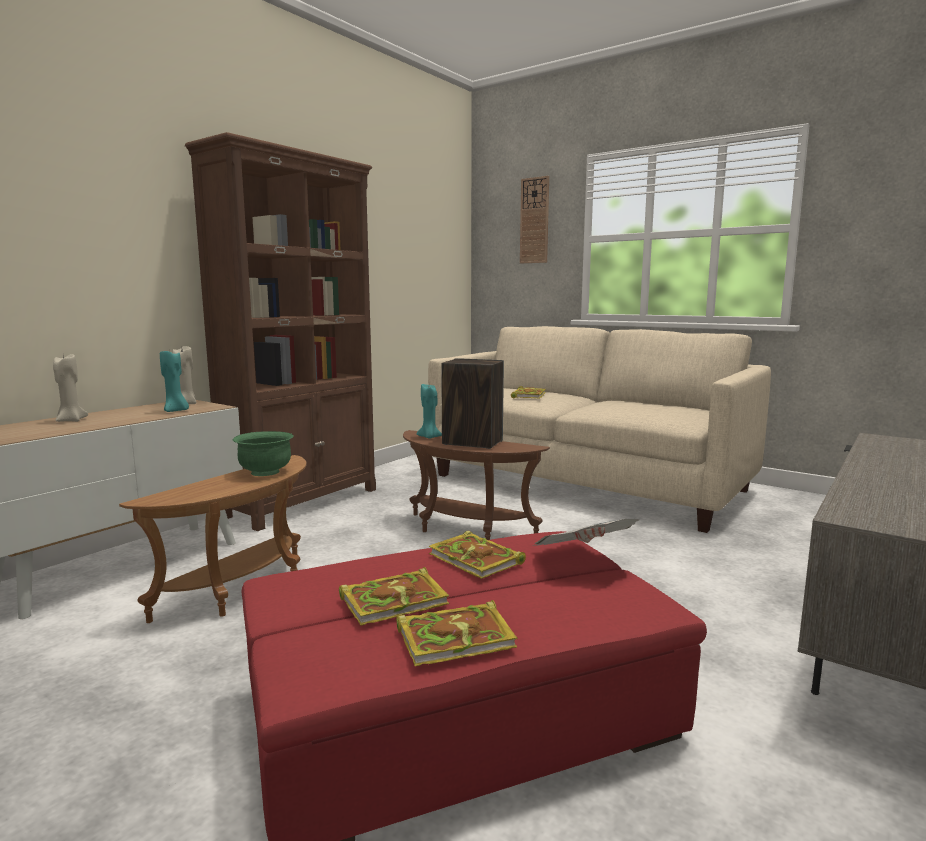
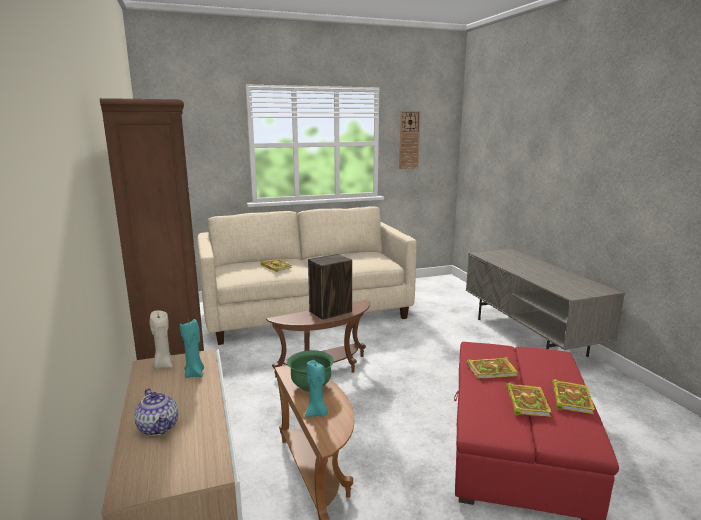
camera: 55 degrees left, 5 degrees up
beige candle [53,354,88,422] -> teapot [134,389,178,436]
turquoise candle [417,384,442,438] -> turquoise candle moved to [305,360,328,417]
wall clock [520,176,549,263] -> wall clock moved to [399,111,421,169]
newspaper [533,519,639,546] -> none

